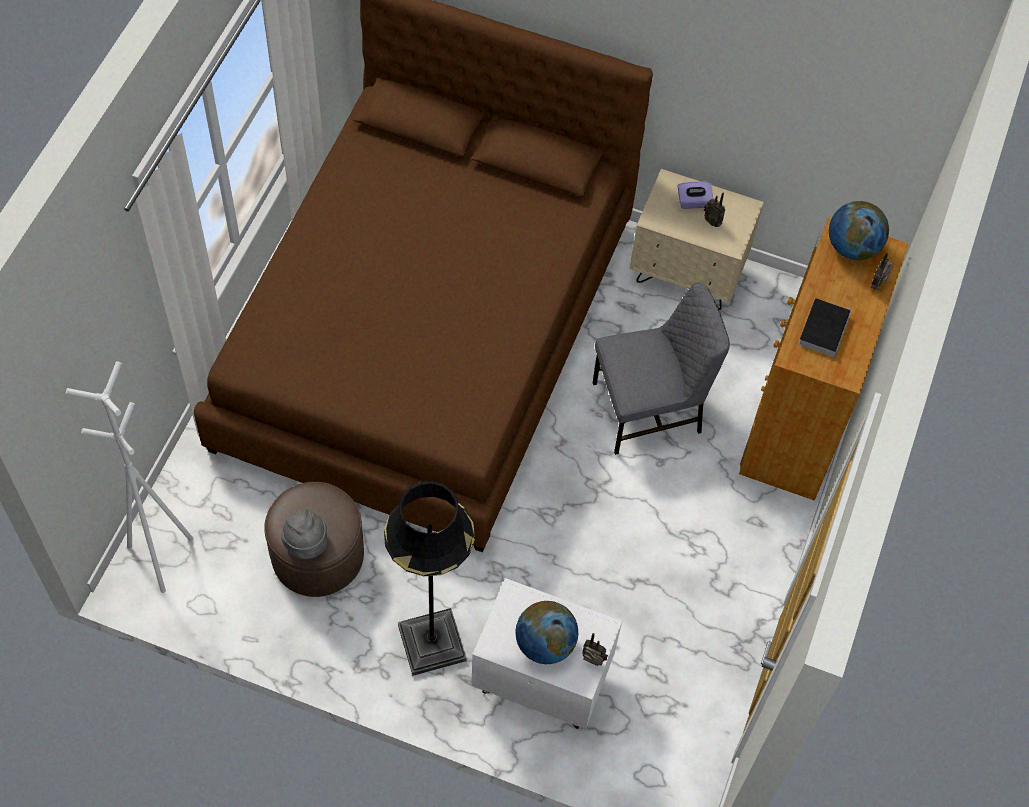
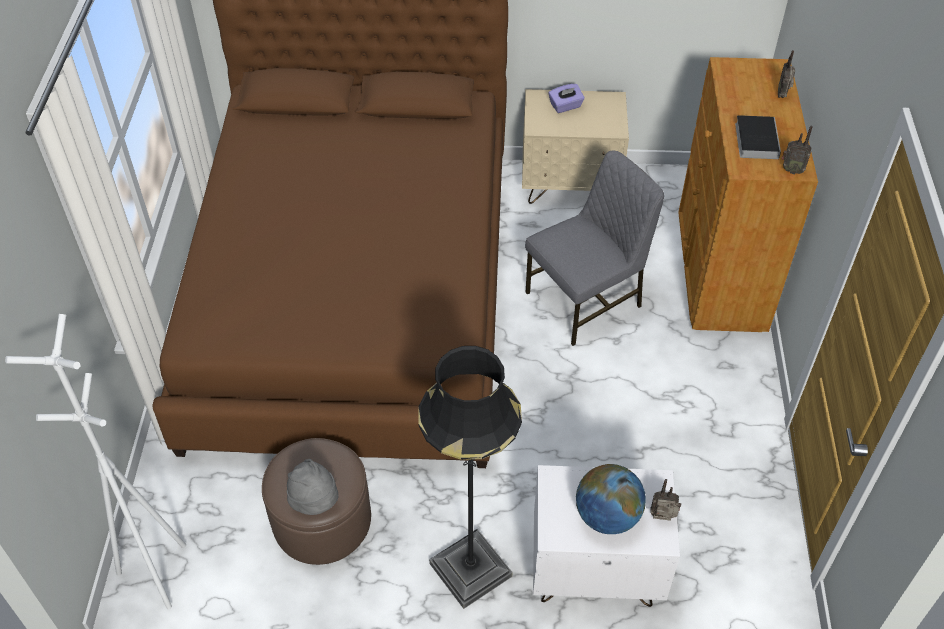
camera: 15 degrees left, 10 degrees down
radio [704,192,725,227] -> radio moved to [782,125,813,174]
globe [829,201,889,260] -> none

